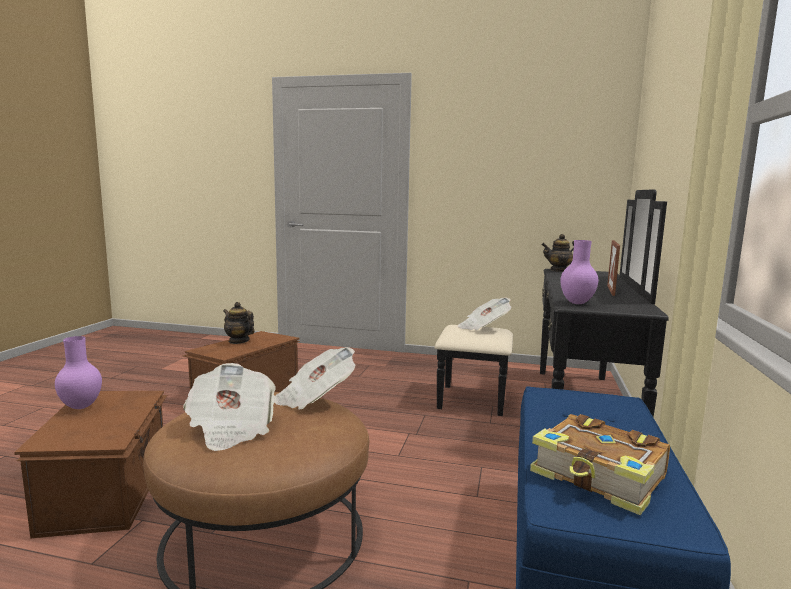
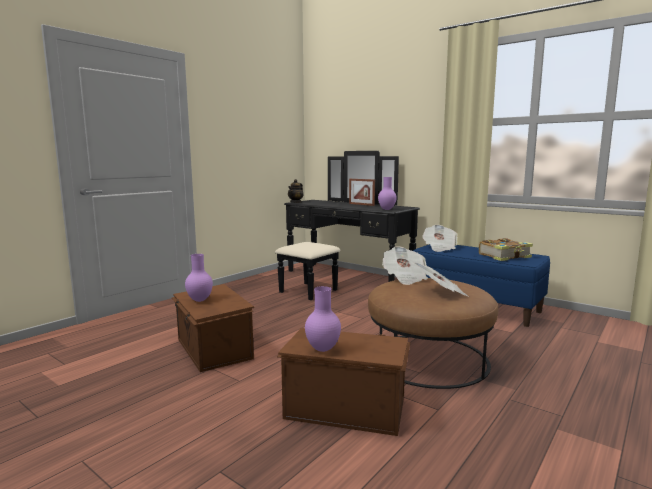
camera: 65 degrees left, 0 degrees up
teapot [223,302,255,344] -> purple vase [185,254,213,302]
newspaper [457,298,511,330] -> newspaper moved to [422,225,458,252]

